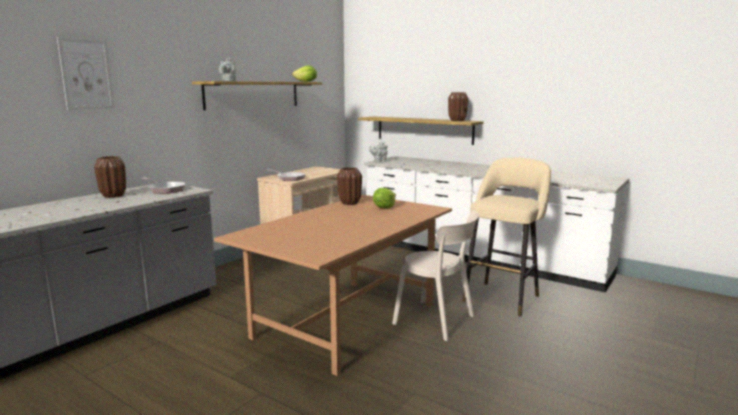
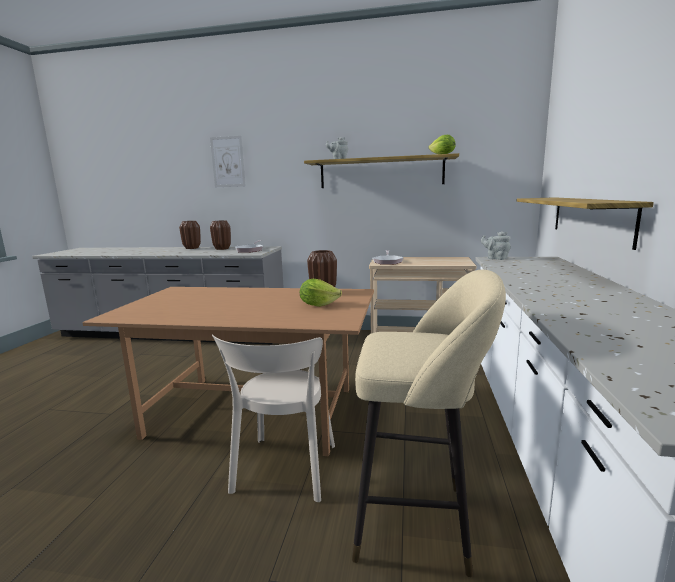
camera: 65 degrees right, 0 degrees up
brown vase [448,92,468,121] -> brown vase moved to [179,221,201,249]

